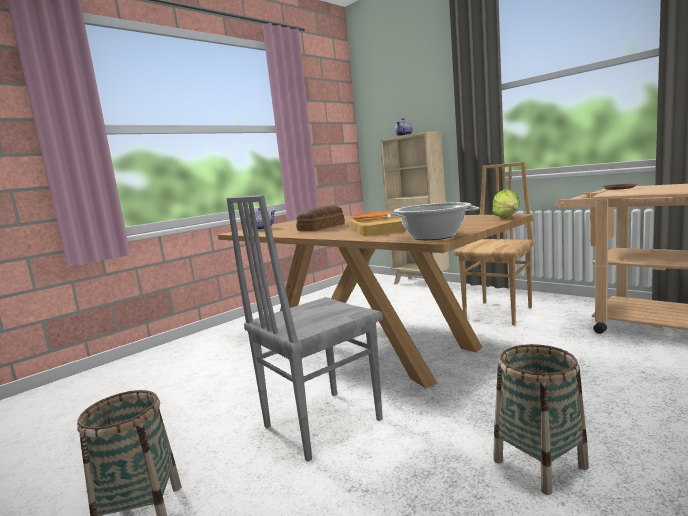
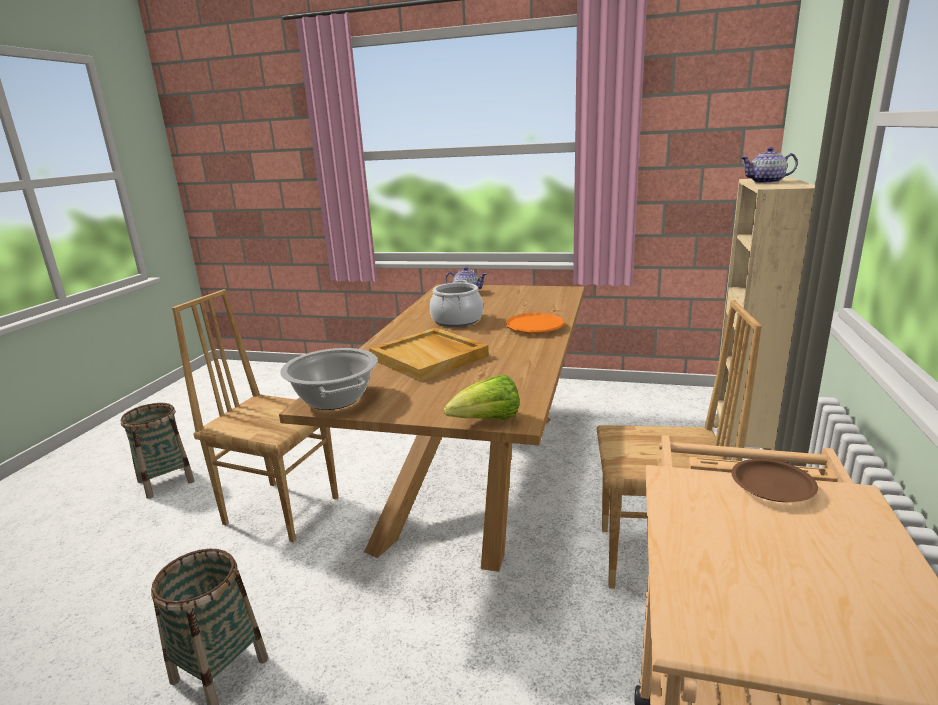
camera: 60 degrees right, 10 degrees up
grey chair [226,195,383,462] -> brown chair [172,289,339,542]
bread [296,206,345,231] -> cooking pot [430,280,483,327]

